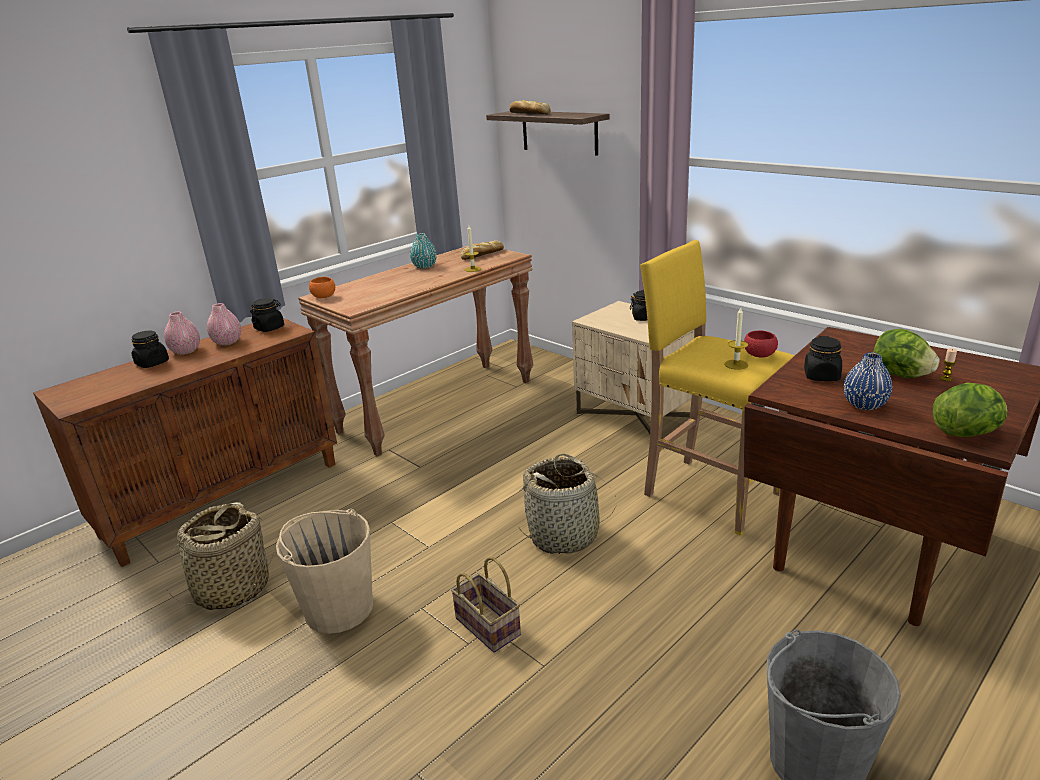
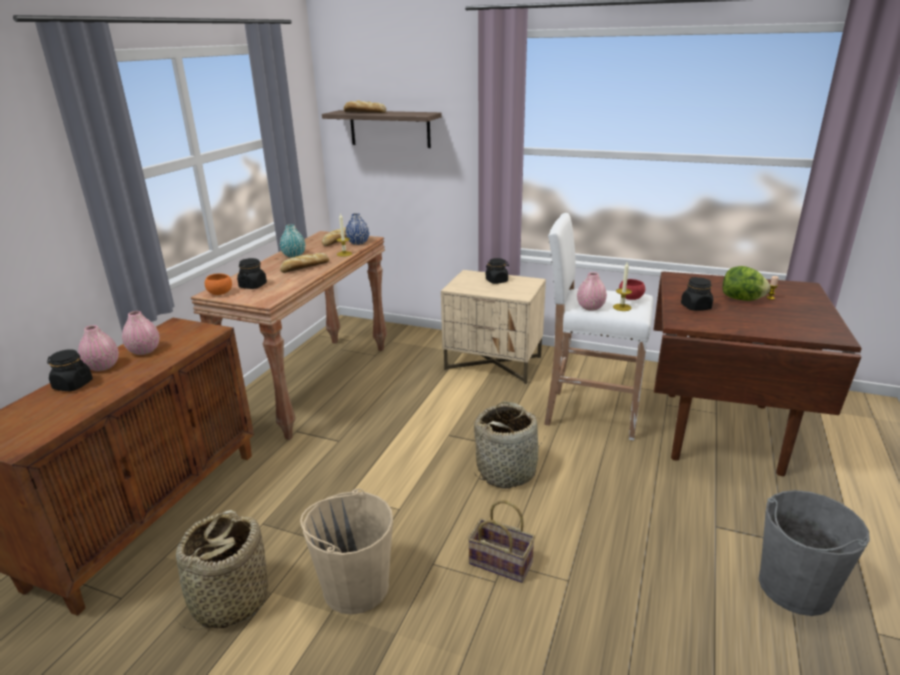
camera: 25 degrees left, 0 degrees up
black jar [250,298,284,332] -> black jar moved to [237,258,267,289]
yellow stool [640,240,795,536] -> white stool [544,213,653,440]
blue vase [844,352,892,410] -> blue vase moved to [345,213,369,245]
lettuce [933,383,1007,437] -> none
none -> bread [280,253,329,273]
none -> pink vase [577,272,607,311]

